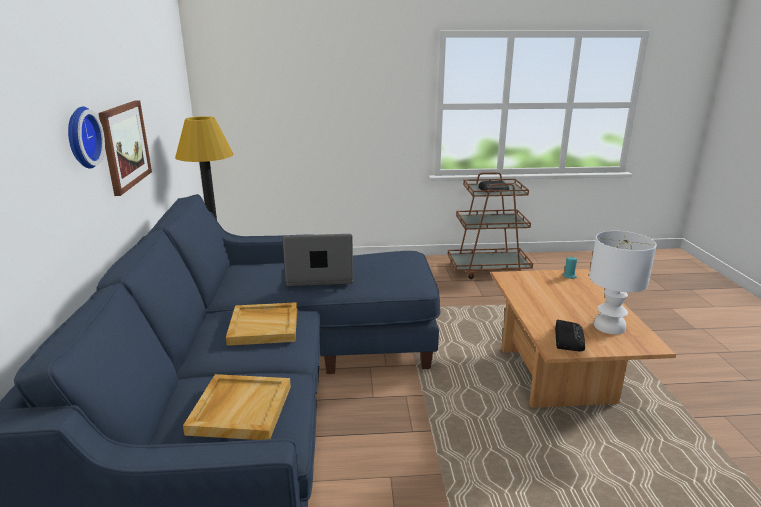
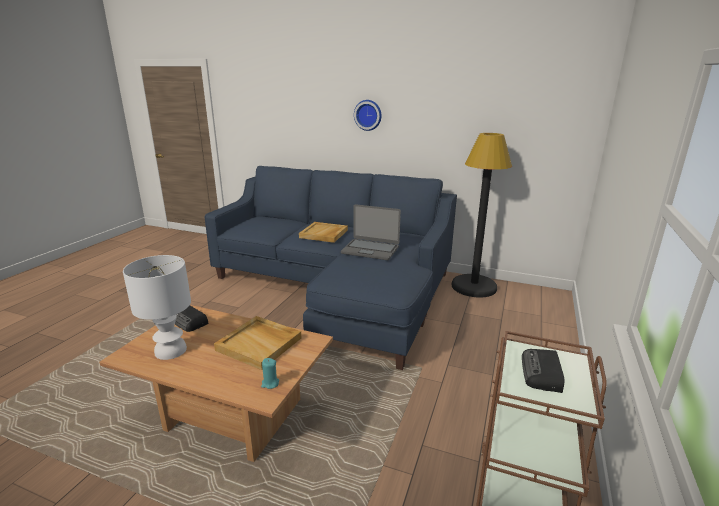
camera: 115 degrees right, 0 degrees up
picture [98,100,152,196] -> none
beige tray [183,374,291,440] -> beige tray moved to [214,316,302,370]
laptop [283,234,353,286] -> laptop turned 90 degrees clockwise [341,204,401,260]

